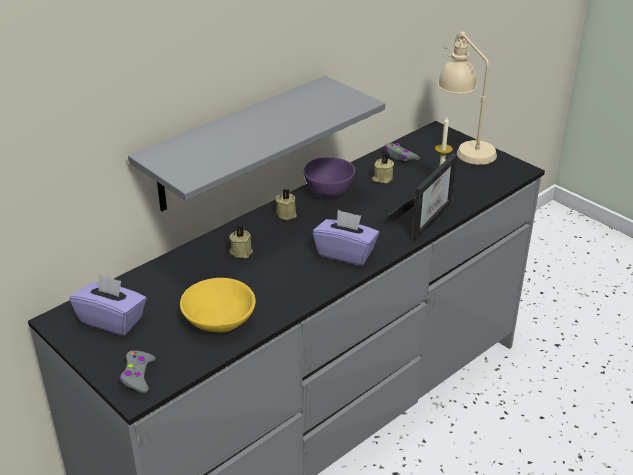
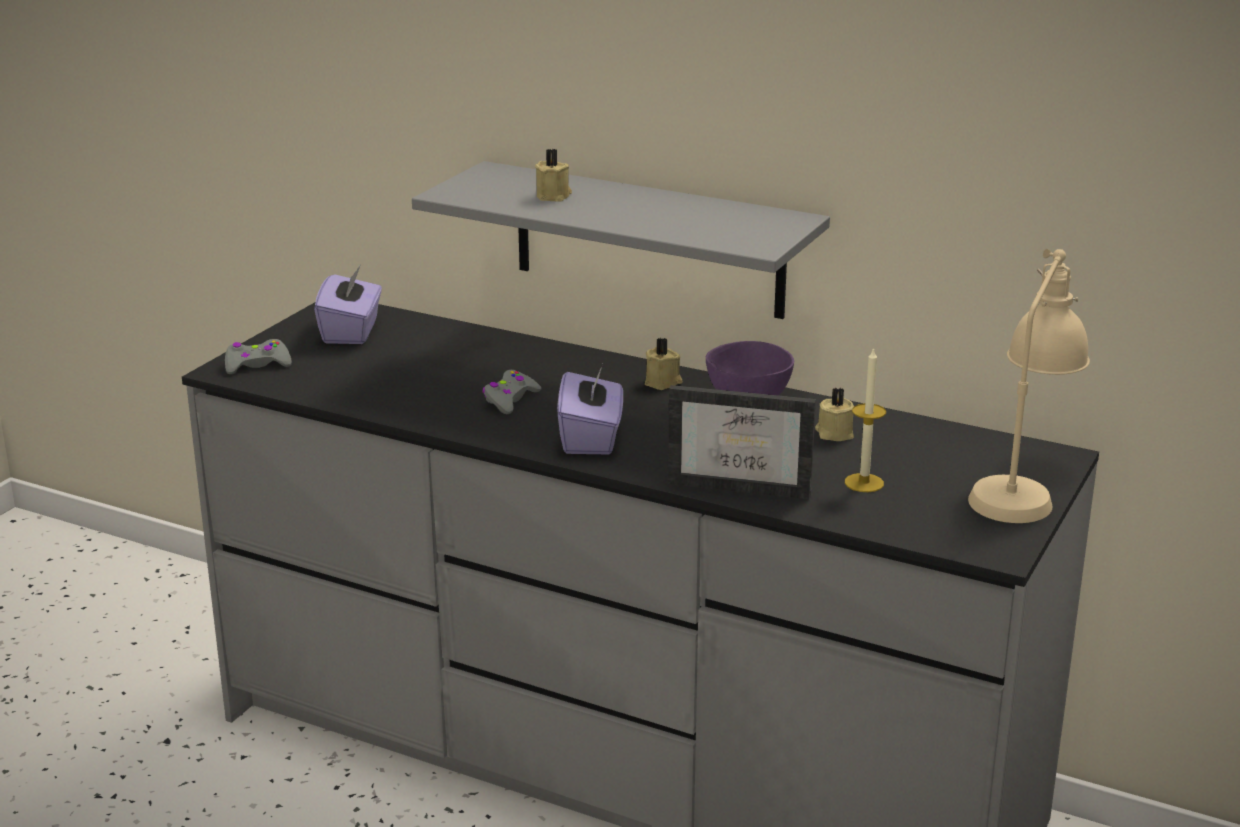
camera: 70 degrees right, 10 degrees down
yellow bowl [180,278,256,333] -> none
beige candle [229,226,253,258] -> beige candle moved to [535,149,572,202]
grey game controller [385,143,420,161] -> grey game controller moved to [482,370,541,414]

